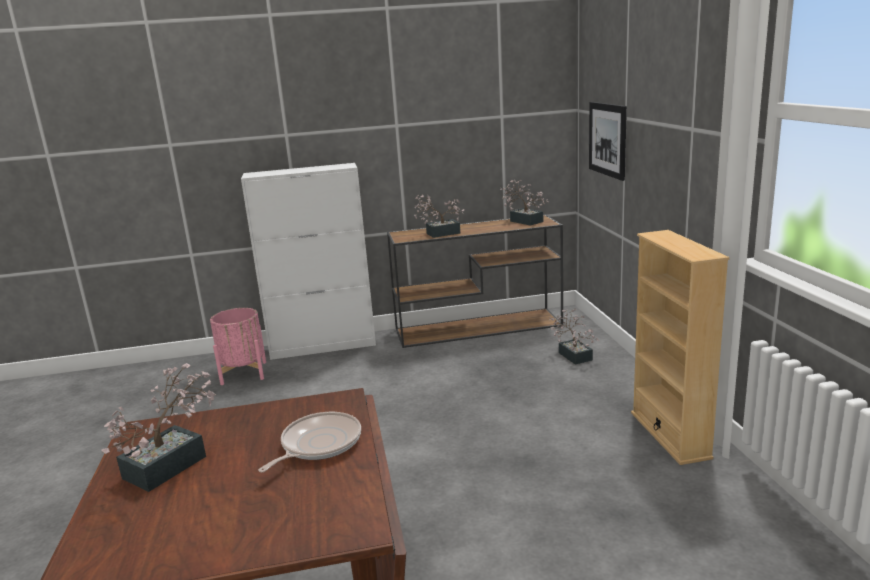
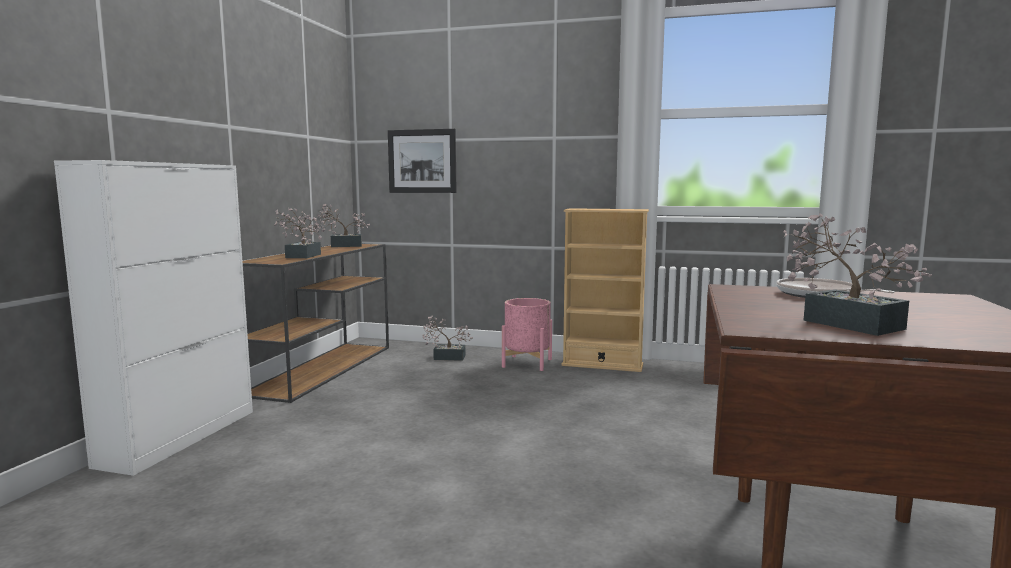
camera: 65 degrees left, 10 degrees down
pink planter [210,308,266,385] -> pink planter moved to [502,298,552,371]

